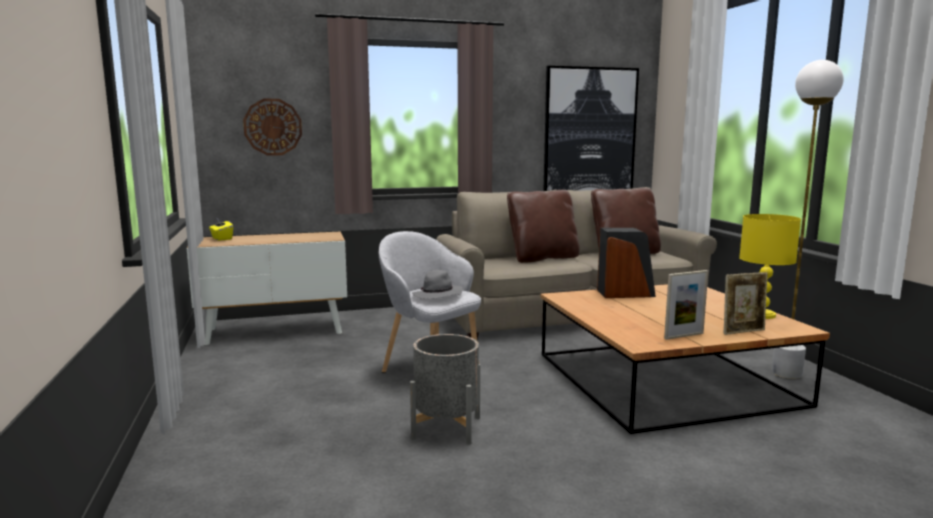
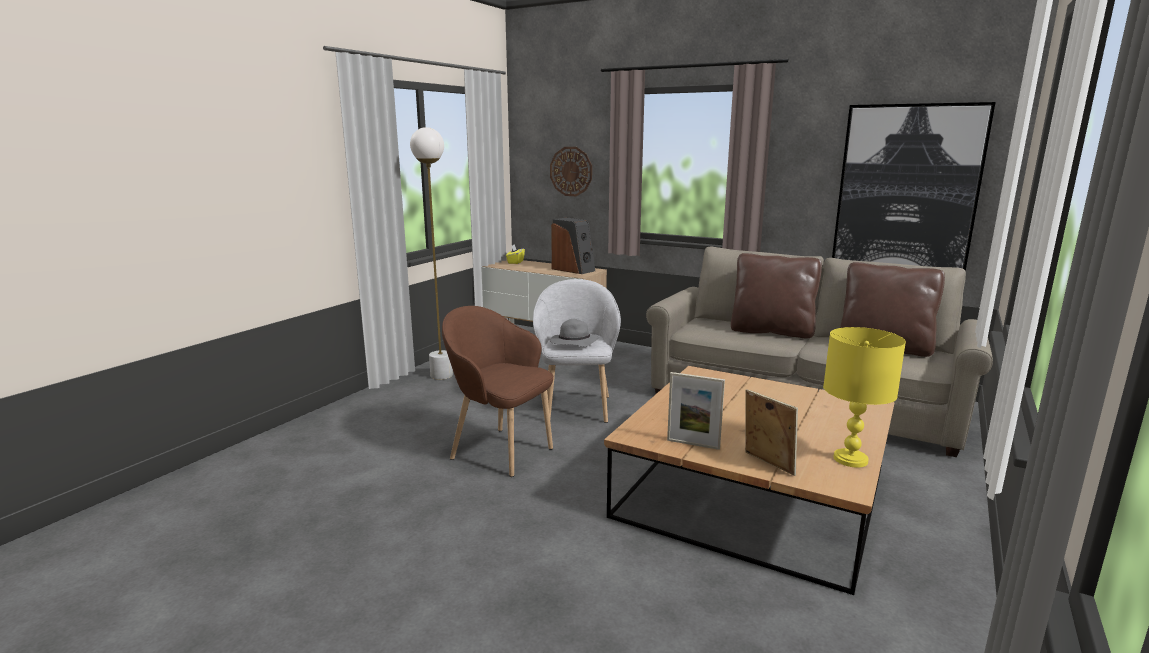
camera: 45 degrees right, 5 degrees up
grey planter [410,334,480,445] -> brown armchair [442,306,553,477]
speaker [597,228,656,298] -> speaker moved to [551,217,595,274]
picture frame [724,272,768,335] -> picture frame turned 150 degrees counterclockwise [745,389,798,476]
white floor lamp [771,60,844,379] -> white floor lamp moved to [410,127,453,380]

